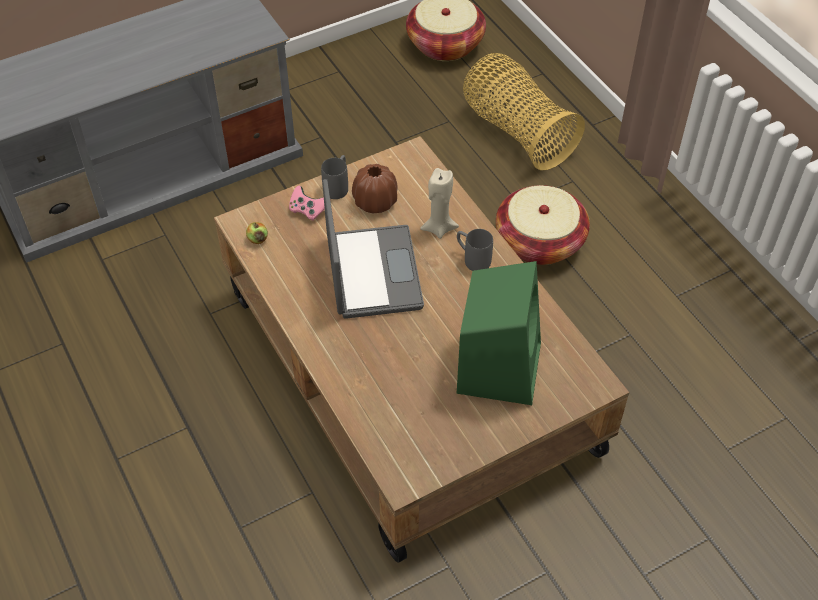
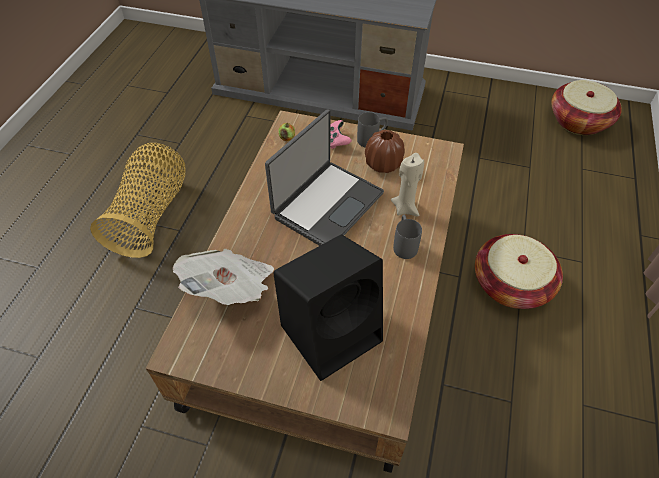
camera: 45 degrees right, 0 degrees up
green speaker [457,261,541,405] -> black speaker [273,234,383,381]
basket [463,53,585,170] -> basket moved to [90,143,186,258]
none -> newspaper [173,249,274,305]

